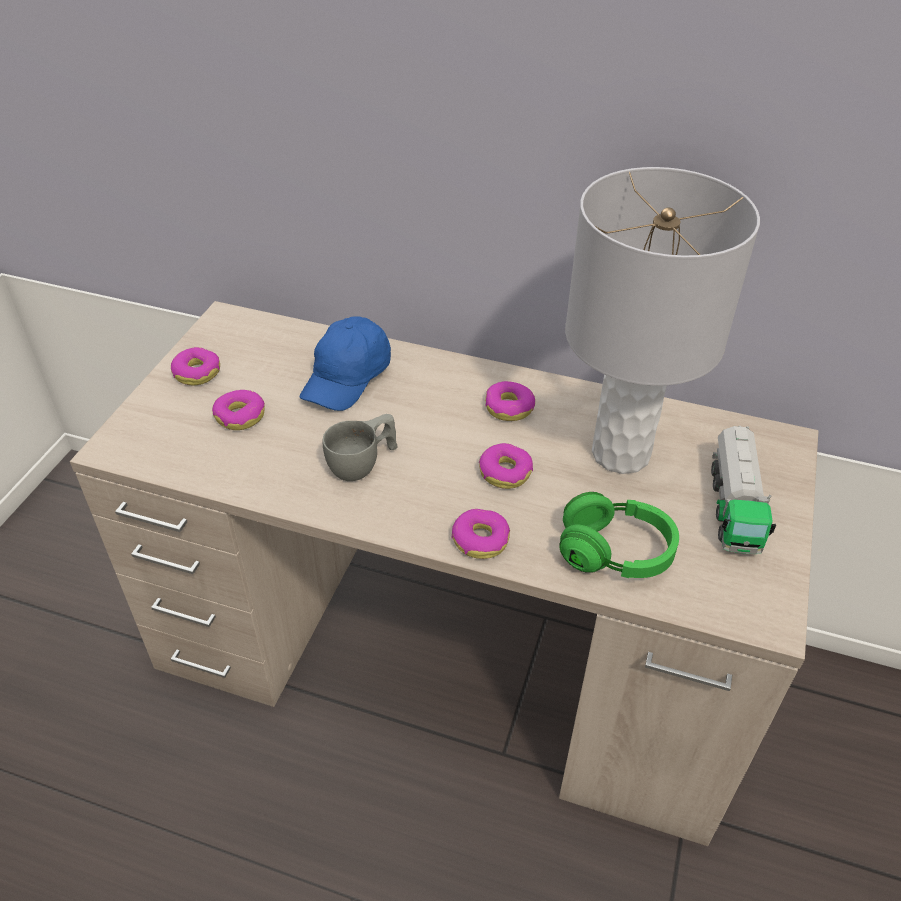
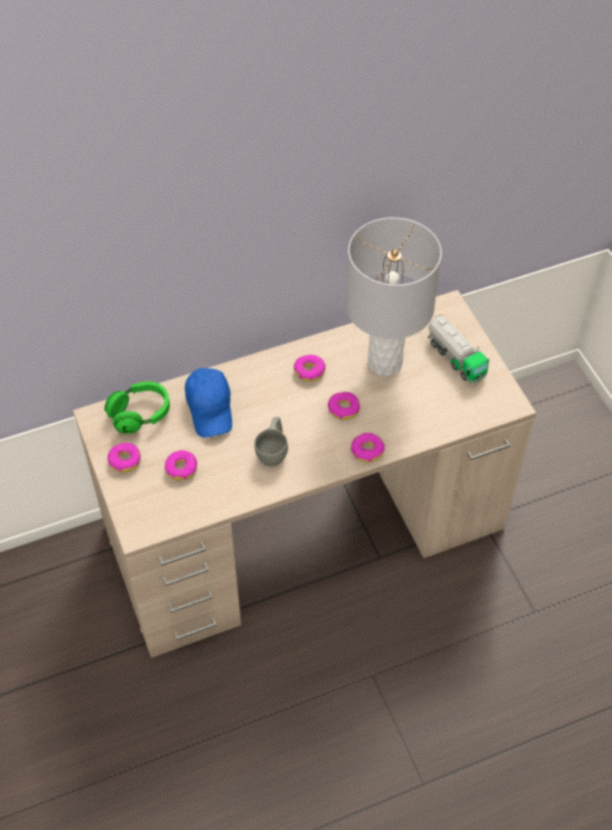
camera: 40 degrees left, 10 degrees up
green headphones [559,492,679,578] -> green headphones moved to [104,381,170,434]

